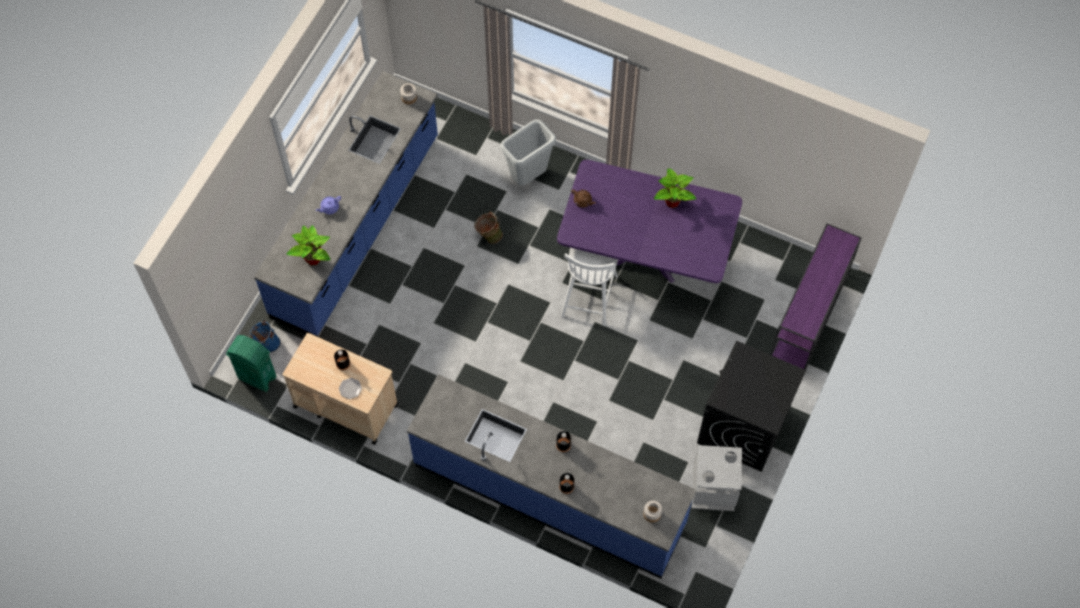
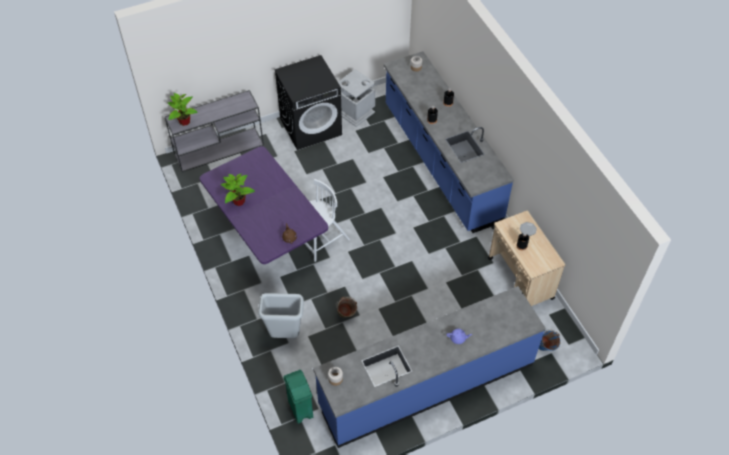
camera: 140 degrees left, 10 degrees down
green trash can [226,335,276,392] -> green trash can moved to [283,370,313,424]
potted plant [286,225,330,265] -> potted plant moved to [168,93,198,126]
purple console table [770,223,862,370] -> grey console table [165,90,264,172]

